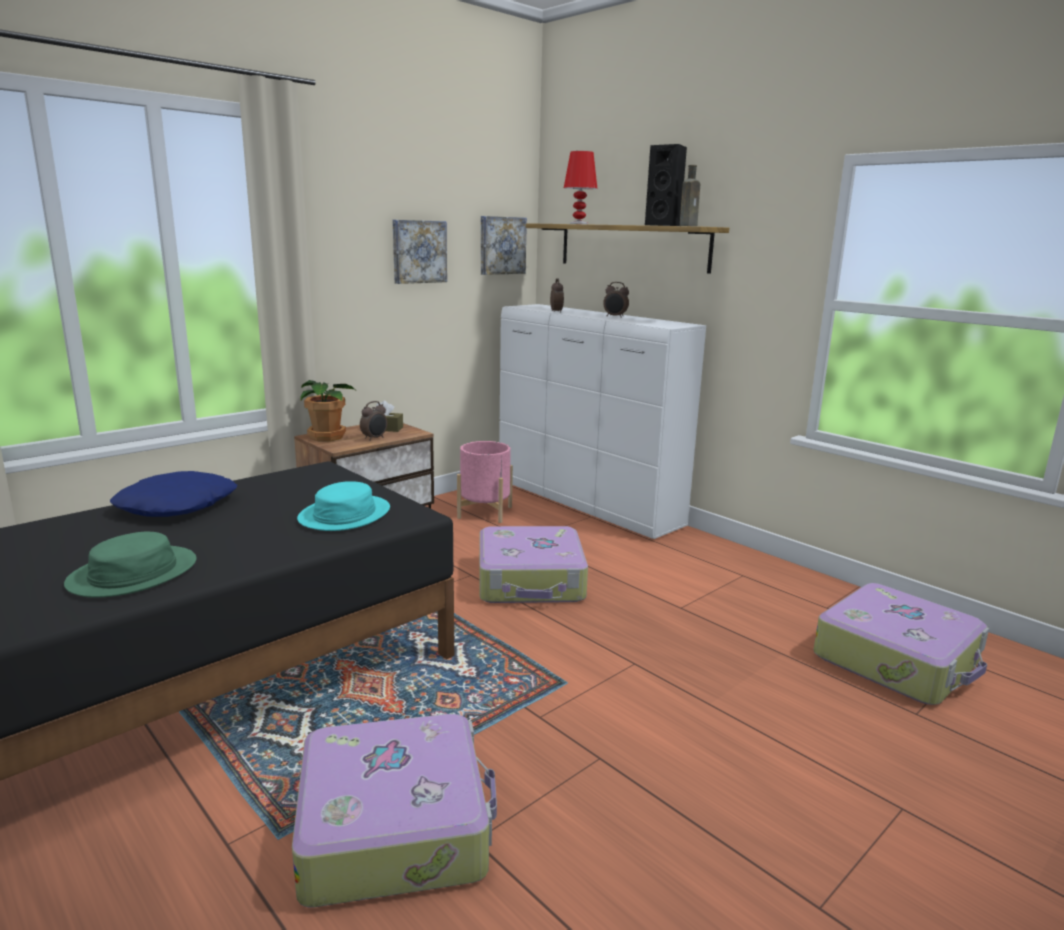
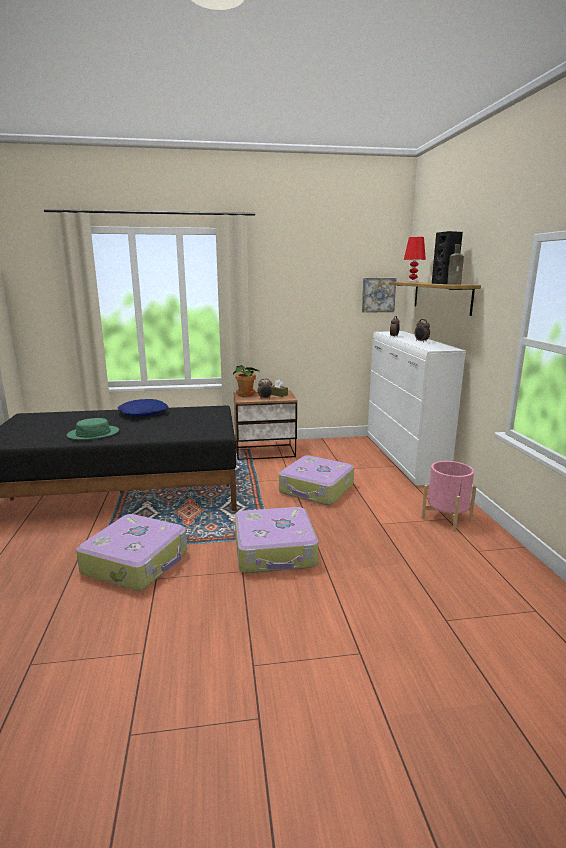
camera: 35 degrees right, 0 degrees up
turquoise hat [297,481,390,531] -> none
picture [393,220,447,284] -> none
pink planter [457,441,513,523] -> pink planter moved to [421,461,477,532]
suitcase [814,583,989,705] -> suitcase moved to [235,507,318,573]

